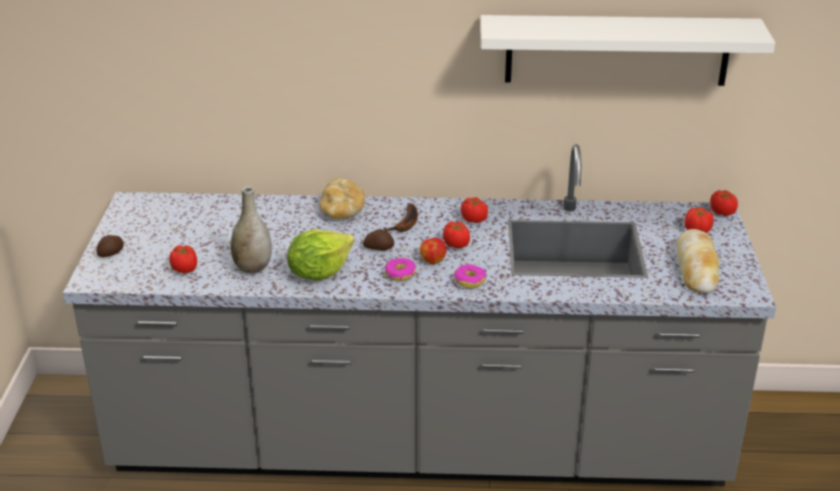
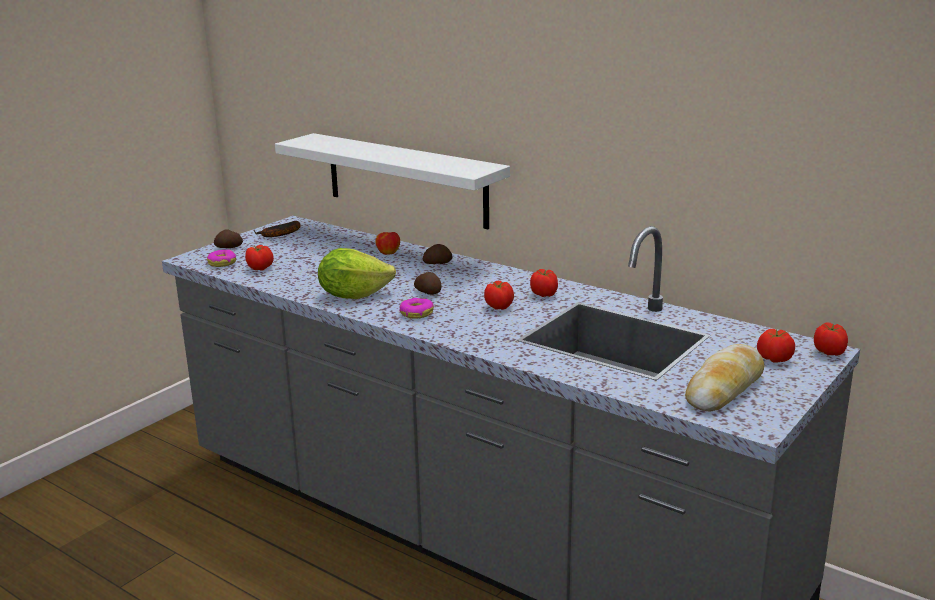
camera: 35 degrees right, 10 degrees down
grey vase [231,186,272,274] -> none
bread [319,178,365,219] -> potato [423,244,453,264]
banana [384,203,418,232] -> banana moved to [254,221,301,237]
apple [420,238,446,264] -> apple moved to [375,232,400,255]
donut [454,264,486,288] -> donut moved to [207,250,236,267]
white shelf [480,15,775,86] -> white shelf moved to [275,133,510,229]

